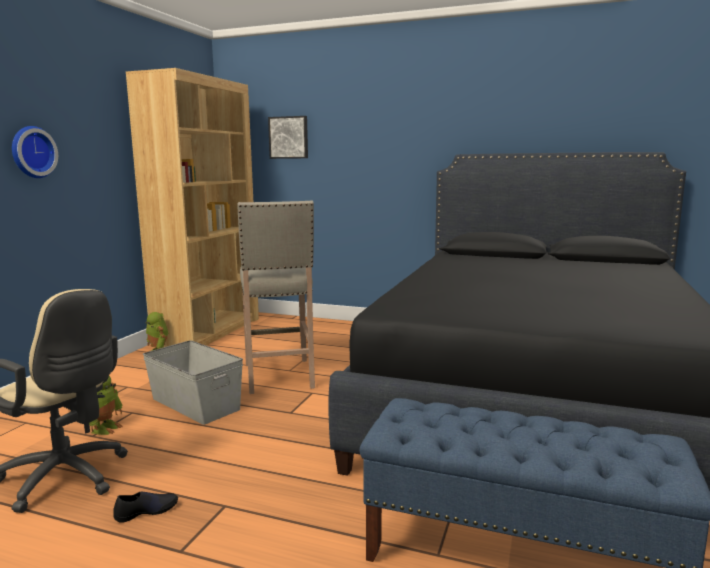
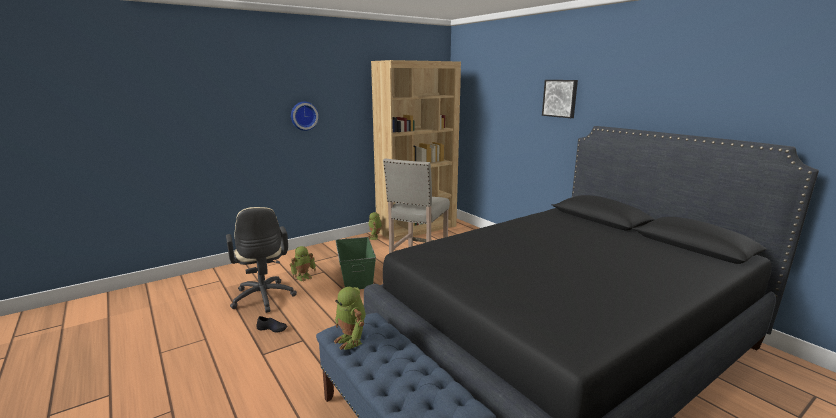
camera: 35 degrees right, 5 degrees up
grey storage box [143,340,243,425] -> green storage box [336,237,376,289]
picture [268,116,308,159] -> picture moved to [542,80,578,118]
none -> toy robot [334,287,366,350]

